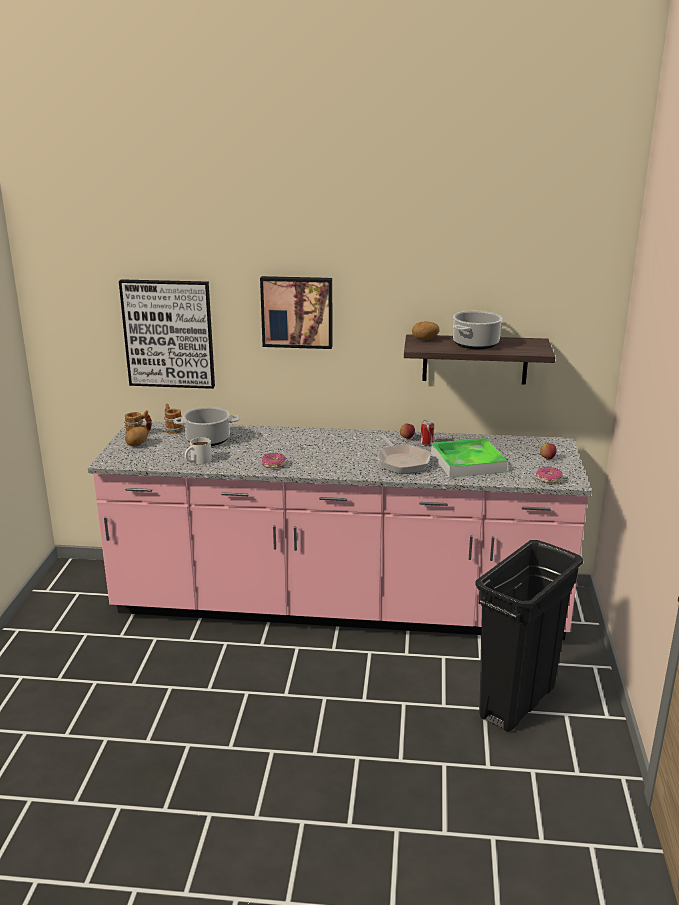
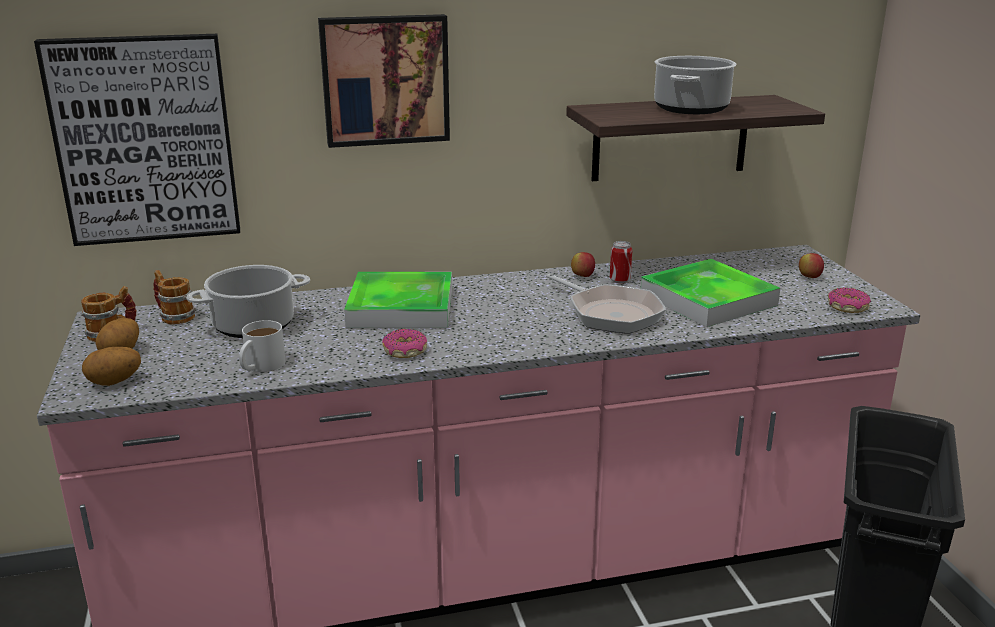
camera: 20 degrees left, 0 degrees up
potato [412,321,440,341] -> potato moved to [82,347,141,386]
none -> tray [344,272,452,328]

